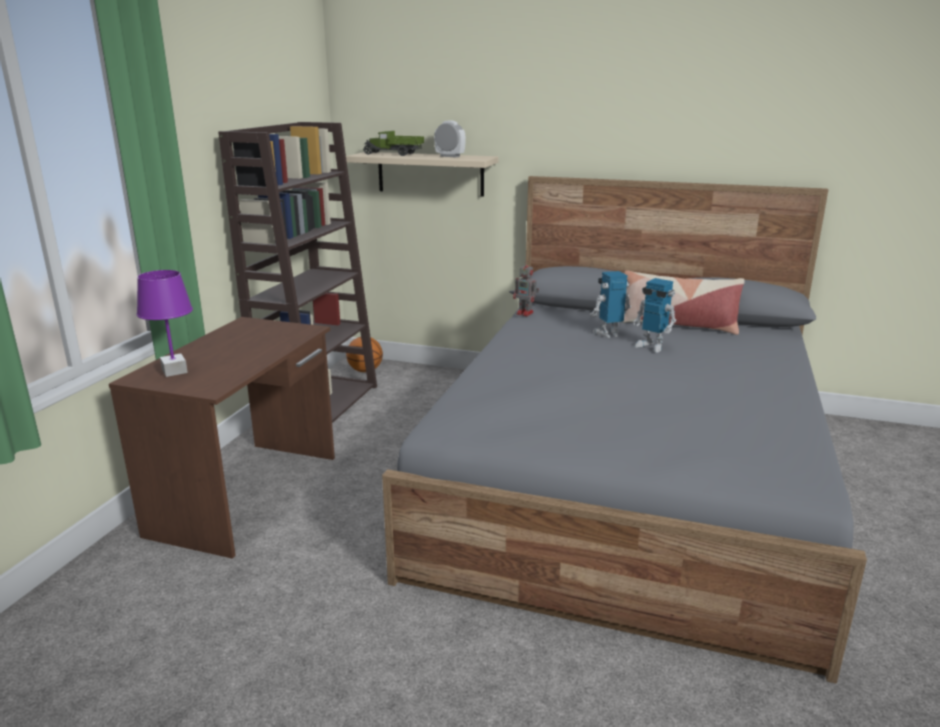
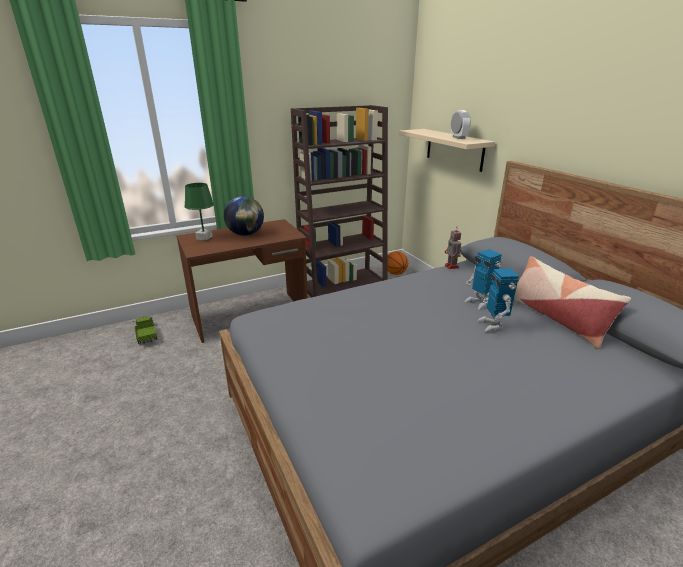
camera: 45 degrees right, 5 degrees up
purple table lamp [136,270,193,377] -> green table lamp [185,183,214,241]
toy truck [363,131,424,156] -> toy truck moved to [133,316,157,345]
toy robot [590,271,631,338] -> toy robot turned 150 degrees counterclockwise [464,249,502,310]
none -> globe [224,196,264,236]

